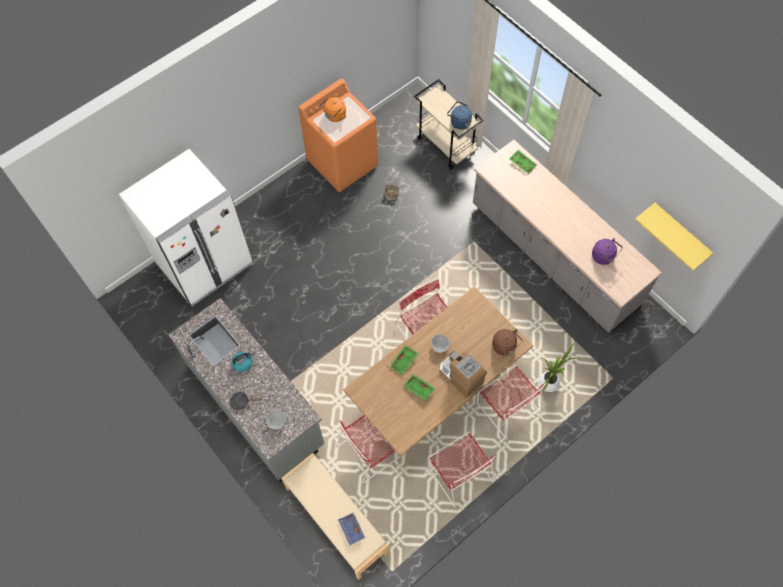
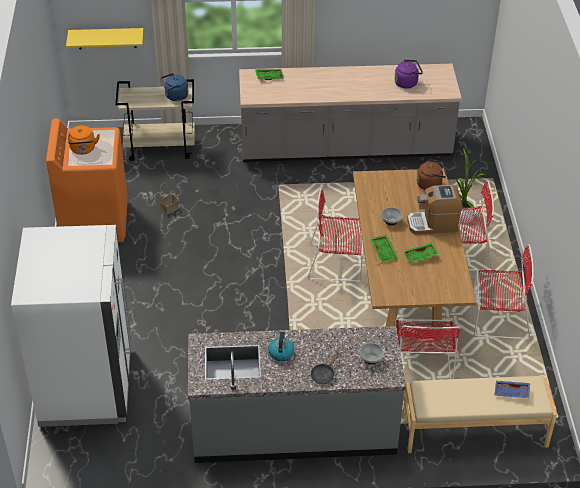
camera: 55 degrees left, 20 degrees down
yellow shelf [635,203,713,271] -> yellow shelf moved to [66,28,143,49]

